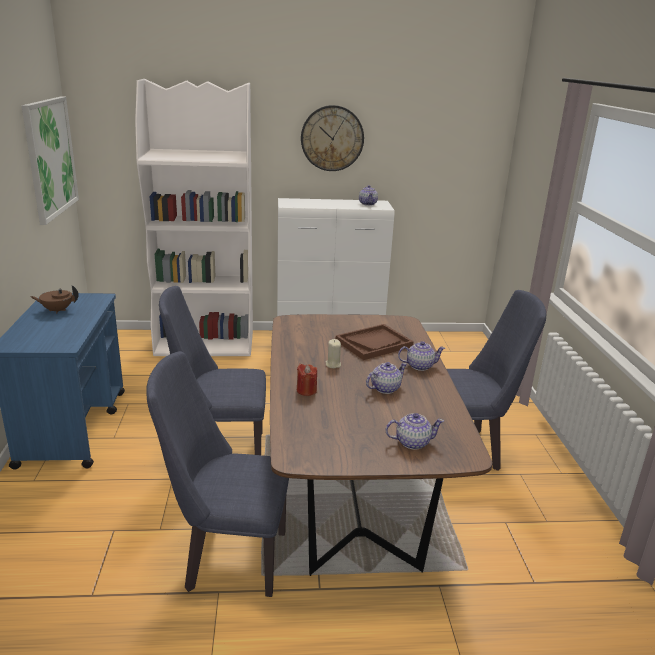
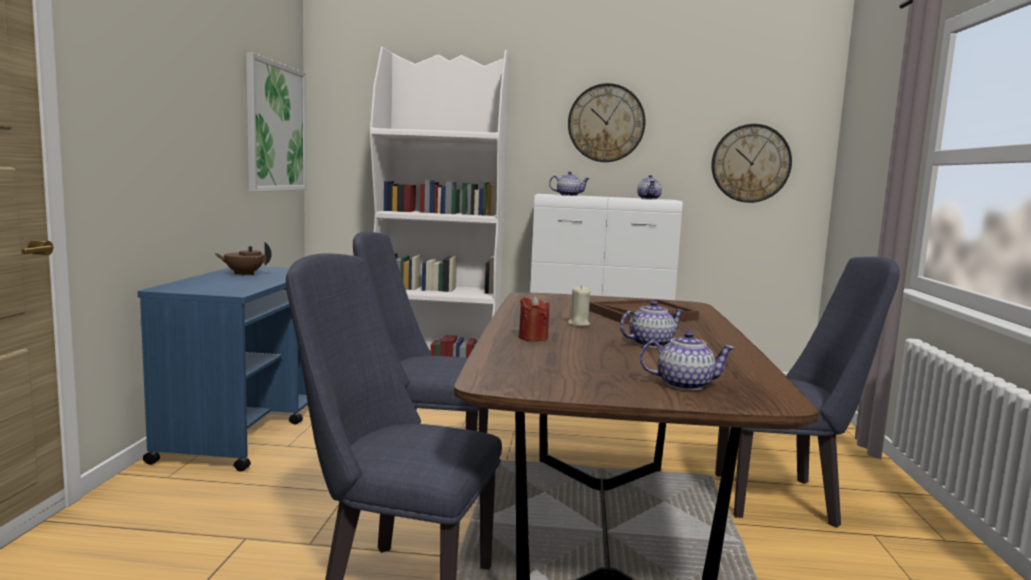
camera: 10 degrees right, 15 degrees down
teapot [398,341,445,371] -> teapot moved to [549,171,590,196]
none -> wall clock [711,124,792,203]

